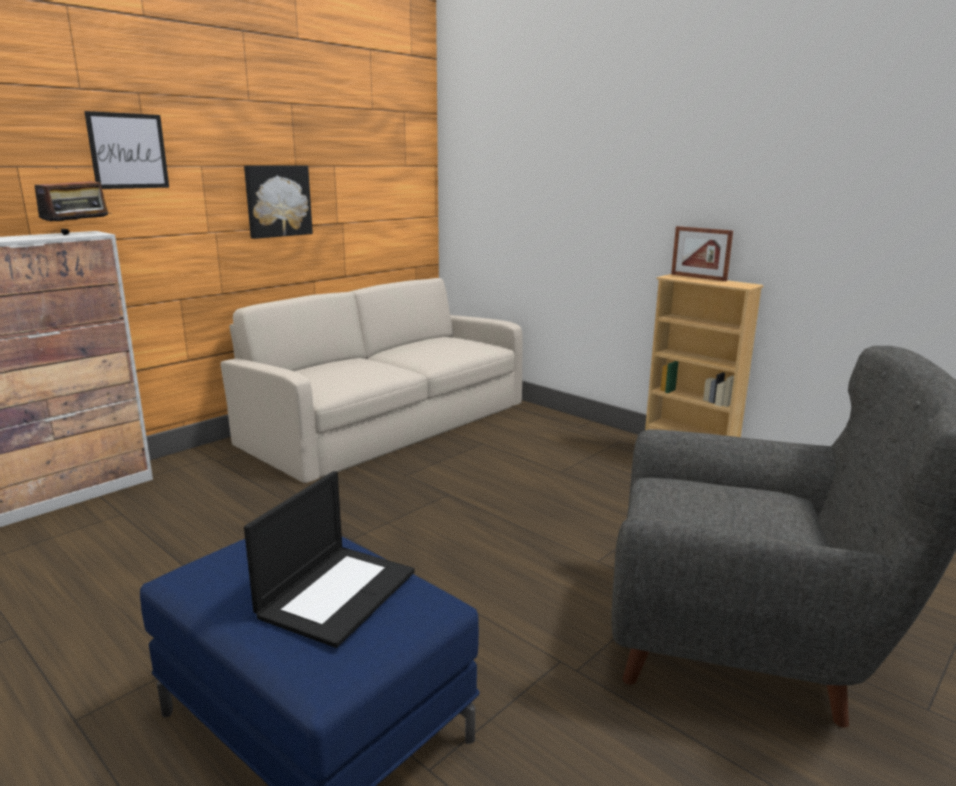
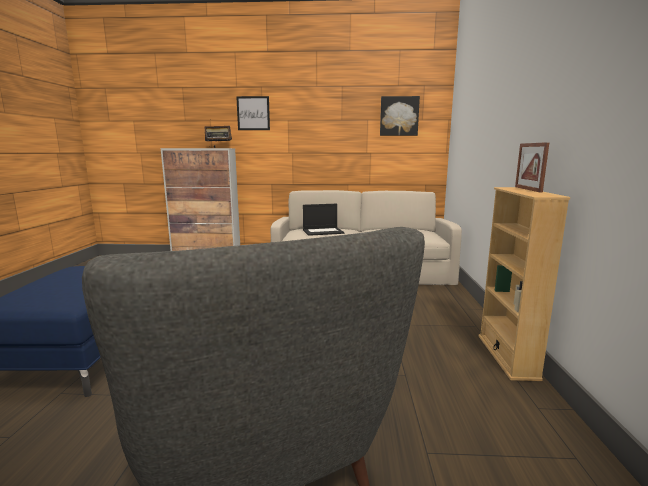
camera: 50 degrees right, 5 degrees down
picture [244,165,313,239] -> picture moved to [380,96,420,136]
laptop [244,471,415,648] -> laptop moved to [303,204,344,236]

